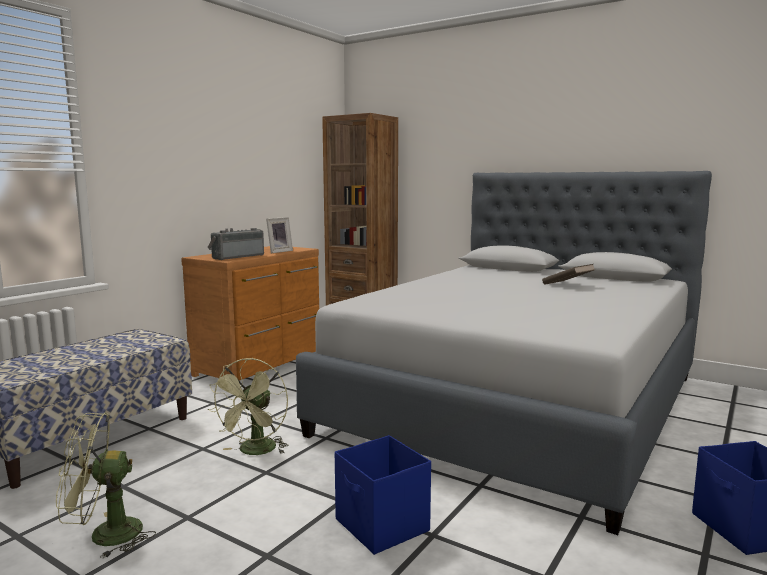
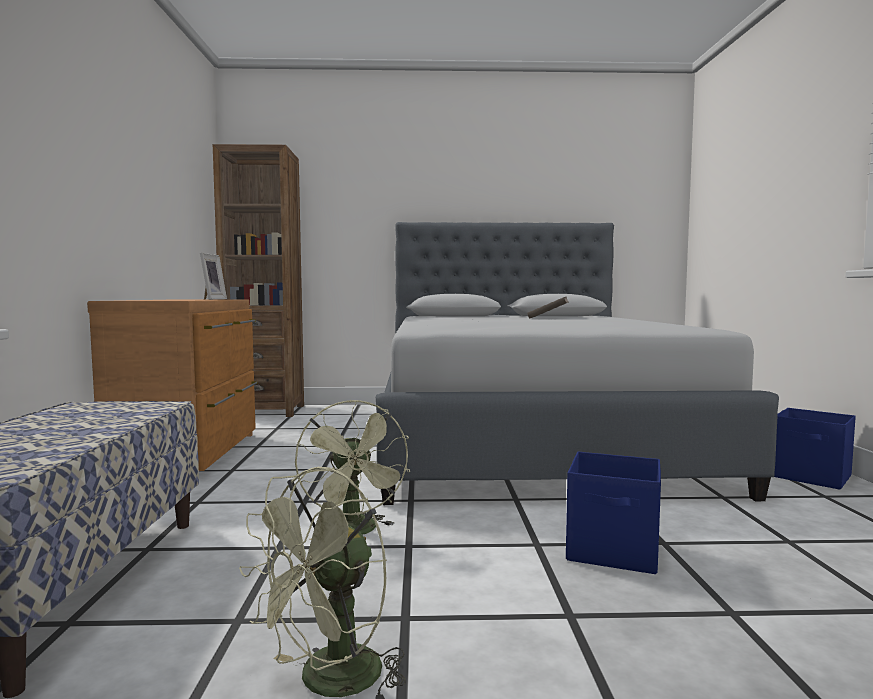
camera: 35 degrees left, 5 degrees down
radio [208,228,264,260] -> none

